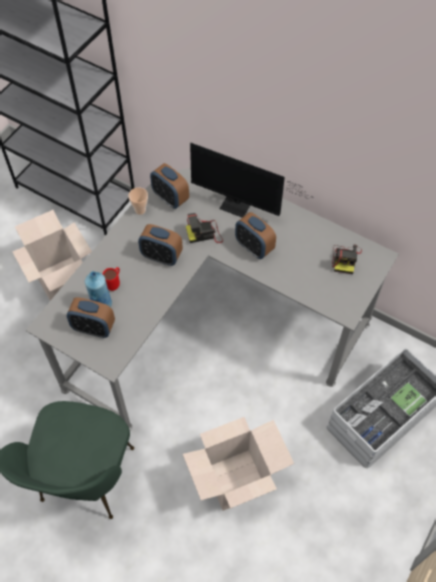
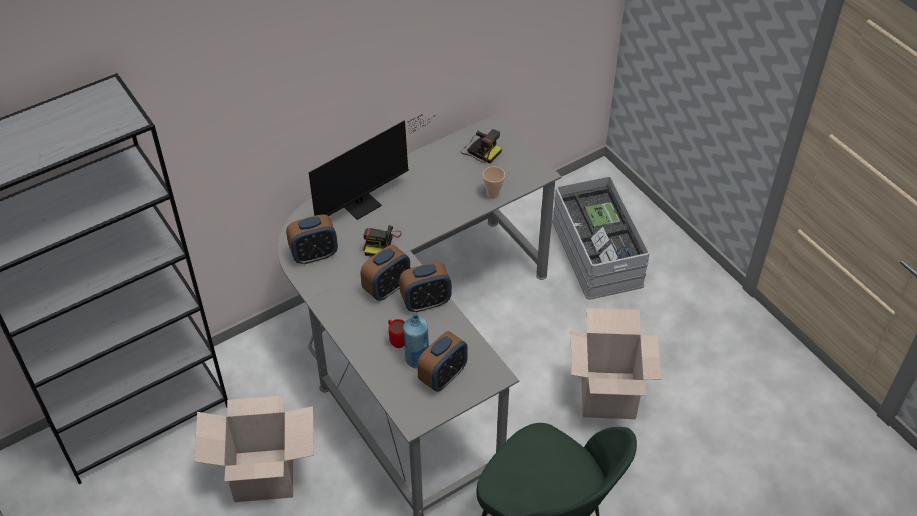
camera: 65 degrees left, 10 degrees down
cup [128,188,148,215] -> cup moved to [483,166,505,199]
alarm clock [235,212,276,259] -> alarm clock moved to [399,262,451,312]

